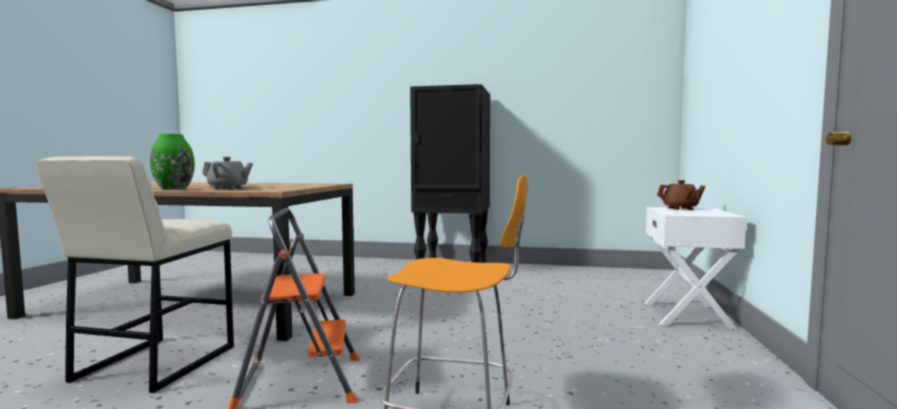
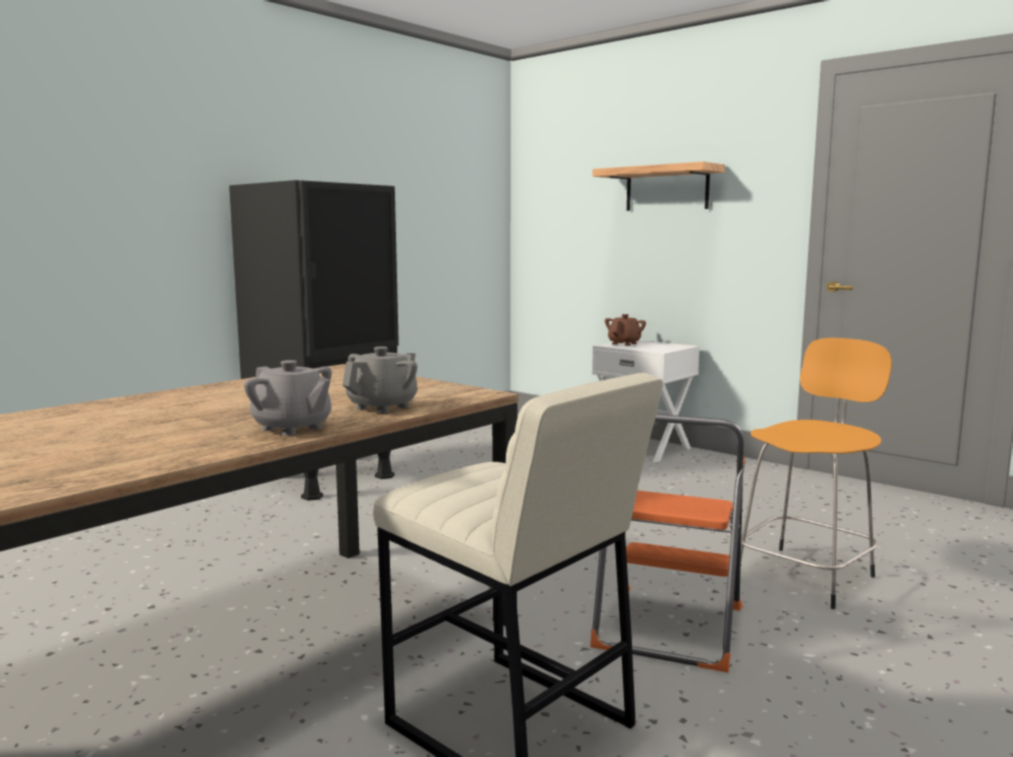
camera: 60 degrees left, 5 degrees up
green vase [150,134,195,189] -> grey teapot [244,360,332,436]
none -> shelf [593,161,725,211]

